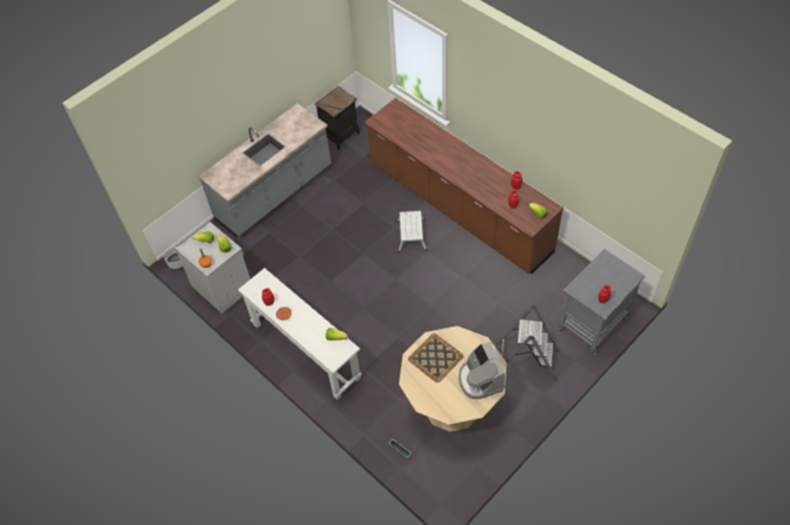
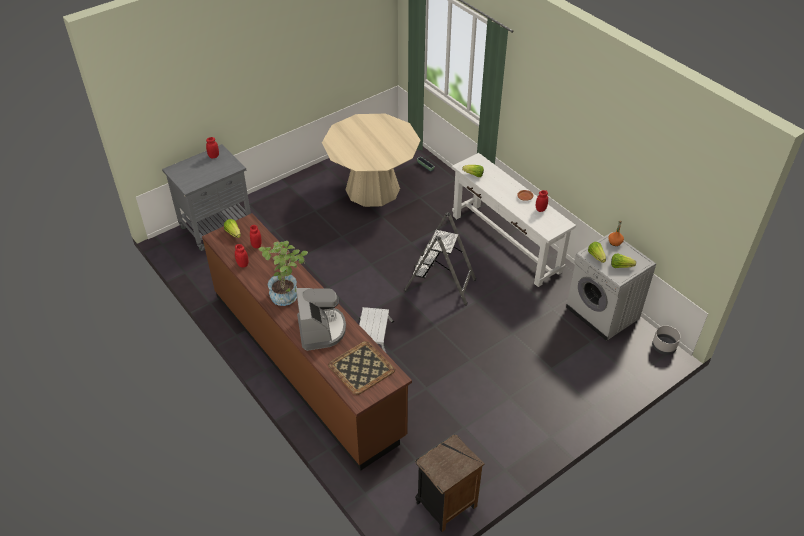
camera: 175 degrees left, 10 degrees down
grey counter [198,104,331,237] -> none
tray [408,333,463,383] -> tray moved to [328,341,395,395]
coffee machine [459,342,505,399] -> coffee machine moved to [296,288,346,351]
grey step ladder [497,305,559,381] -> grey step ladder moved to [404,212,476,306]
none -> potted plant [259,241,308,306]

